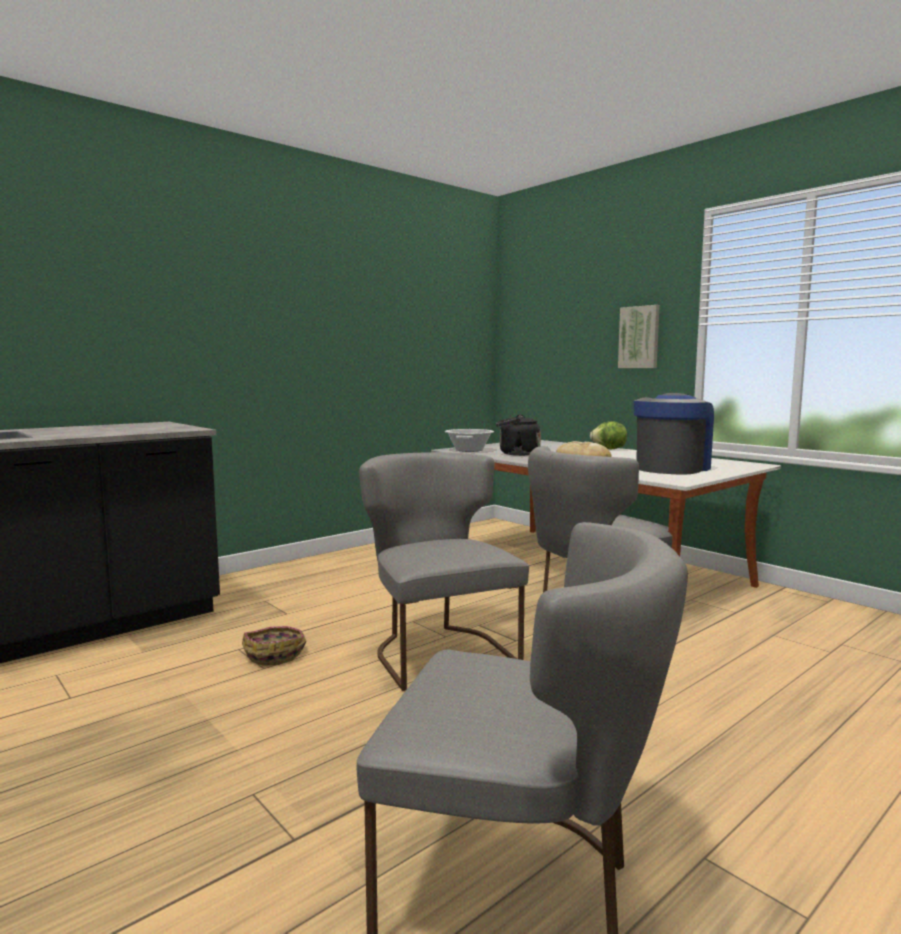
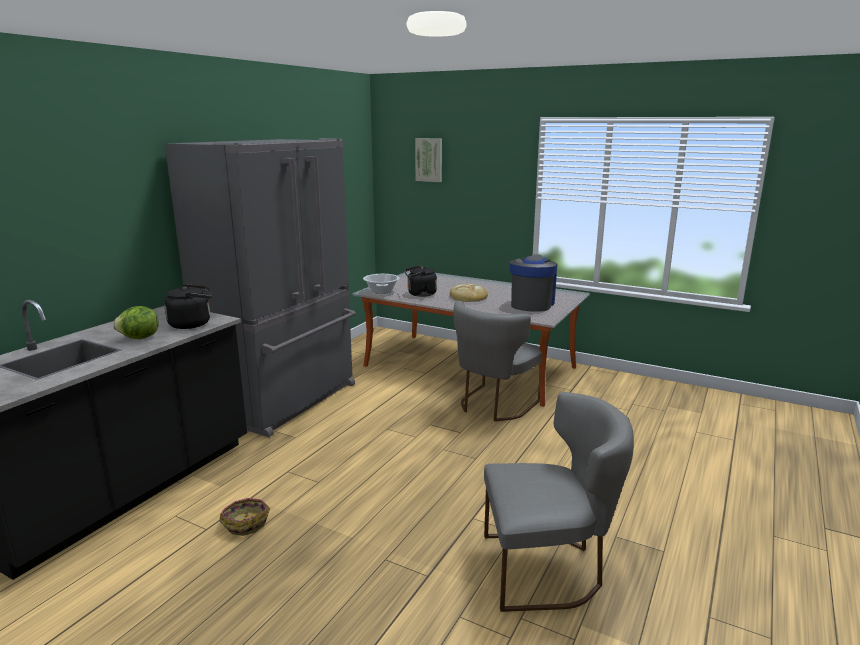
camera: 20 degrees left, 10 degrees up
basket [242,626,306,666] -> basket moved to [219,498,270,536]
grey chair [359,452,529,691] -> none
lettuce [590,421,627,450] -> lettuce moved to [113,306,159,339]
picture [618,305,660,368] -> picture moved to [415,138,442,182]
none -> black kettle [164,284,212,329]
none -> grey fridge [165,138,356,437]

